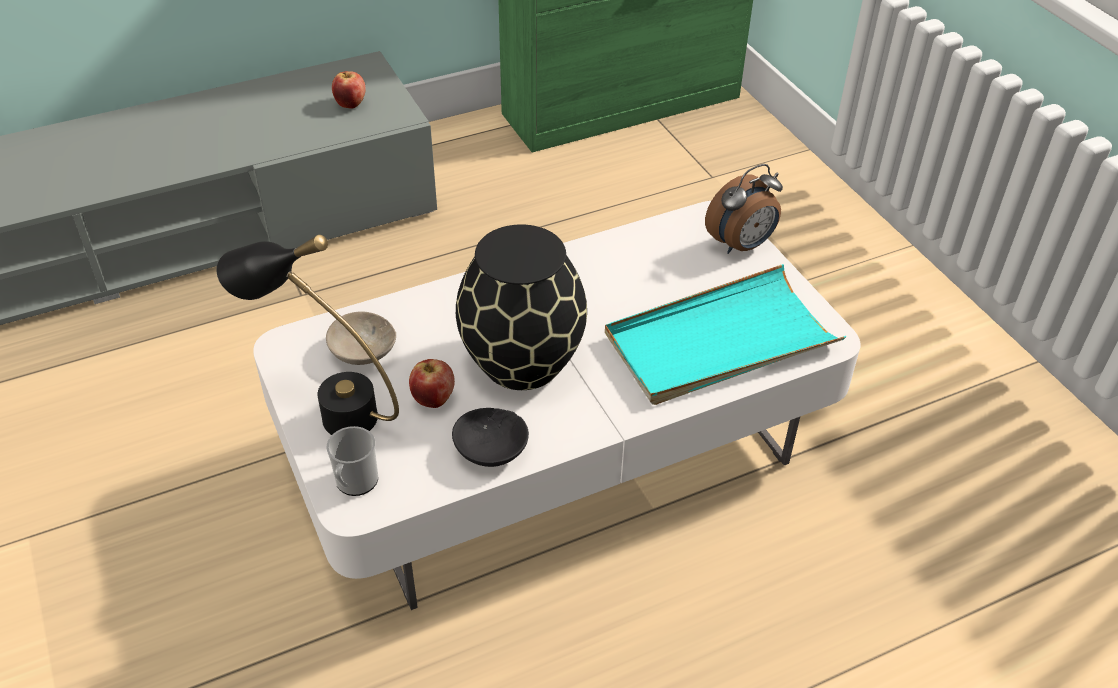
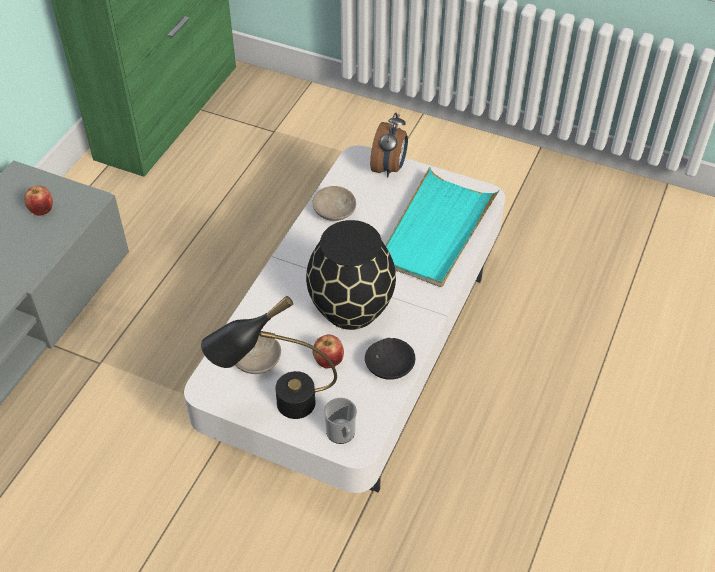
camera: 40 degrees left, 5 degrees up
none -> beige bowl [312,186,356,221]

